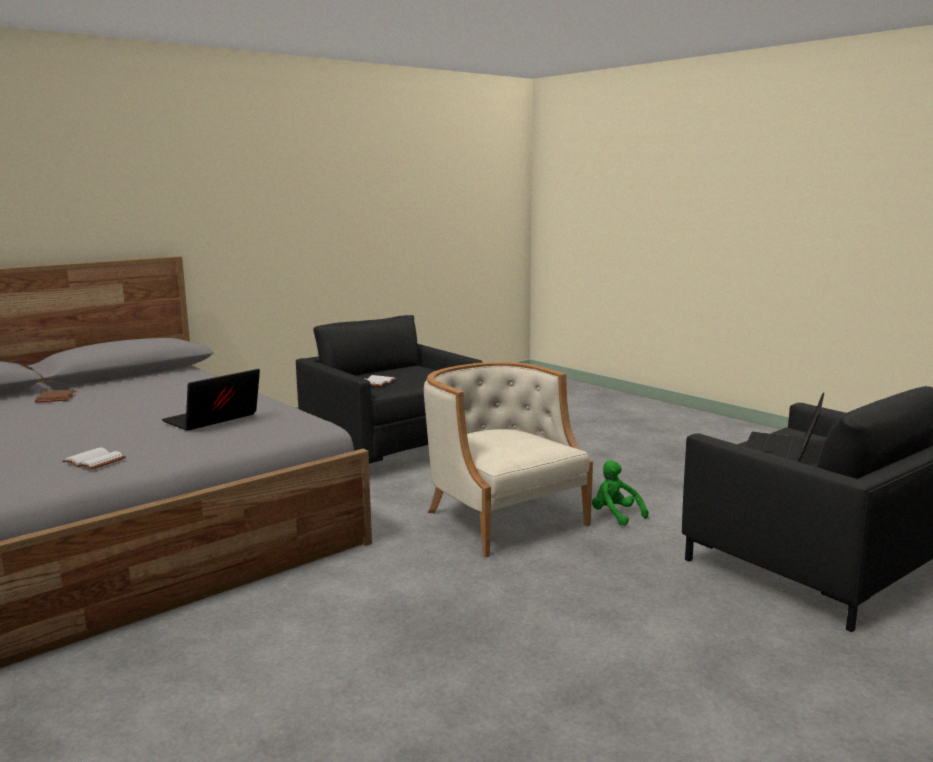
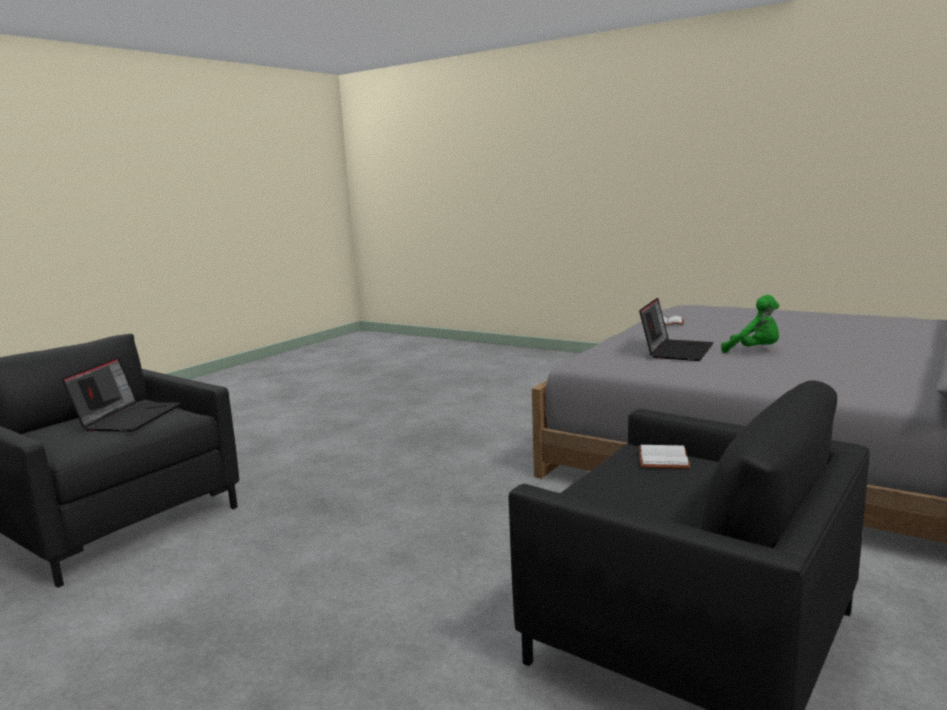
camera: 165 degrees right, 0 degrees up
brown book [35,390,76,402] -> none
beige armchair [424,362,593,558] -> none
green plush toy [592,460,649,526] -> green plush toy moved to [721,295,780,353]

